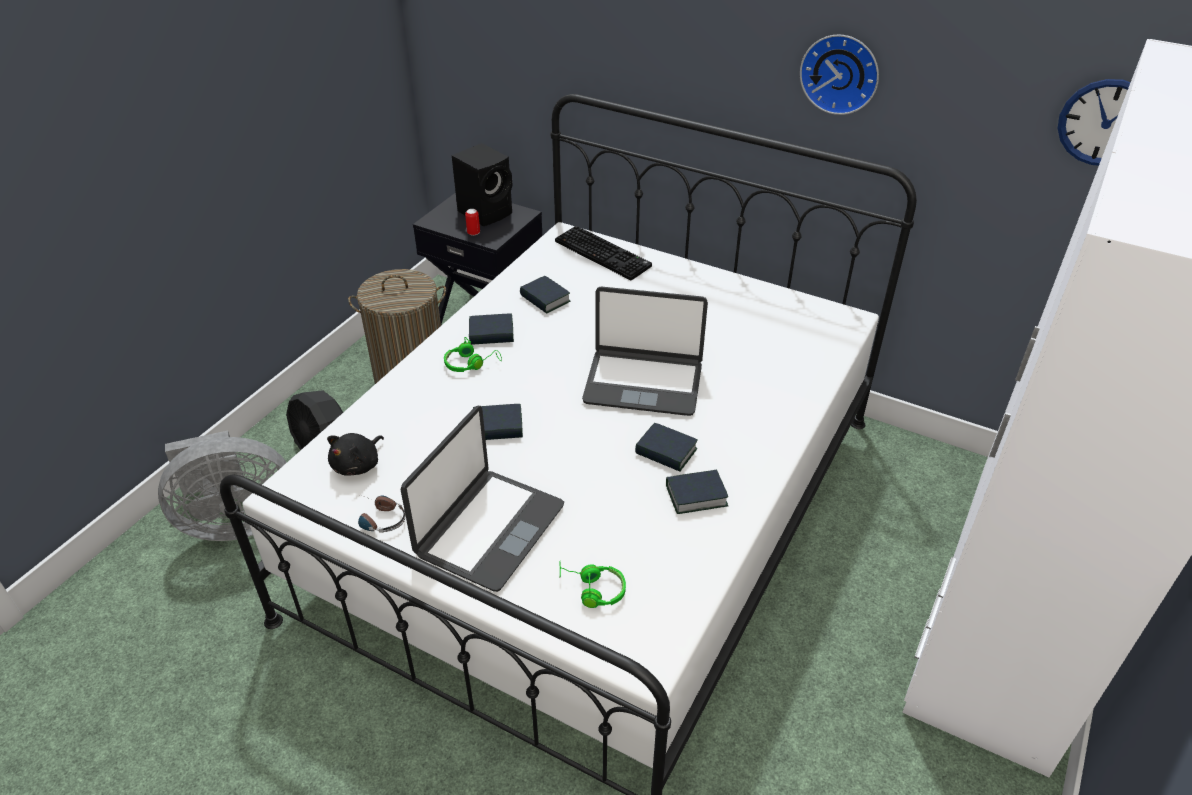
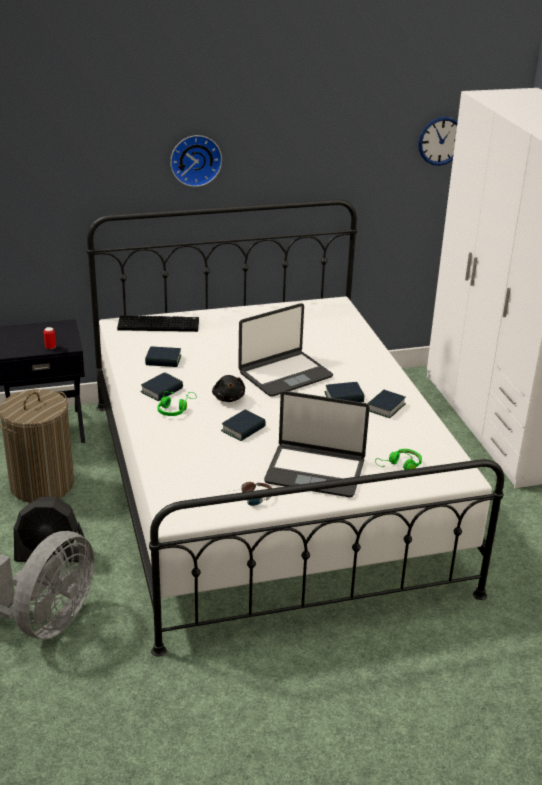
camera: 45 degrees left, 10 degrees down
black plush toy [327,433,384,476] -> black plush toy moved to [212,375,245,402]
laptop [401,406,564,592] -> laptop turned 120 degrees clockwise [264,391,370,497]
black speaker [452,143,512,226] -> none
wall clock [800,35,879,115] -> wall clock moved to [170,135,222,187]

